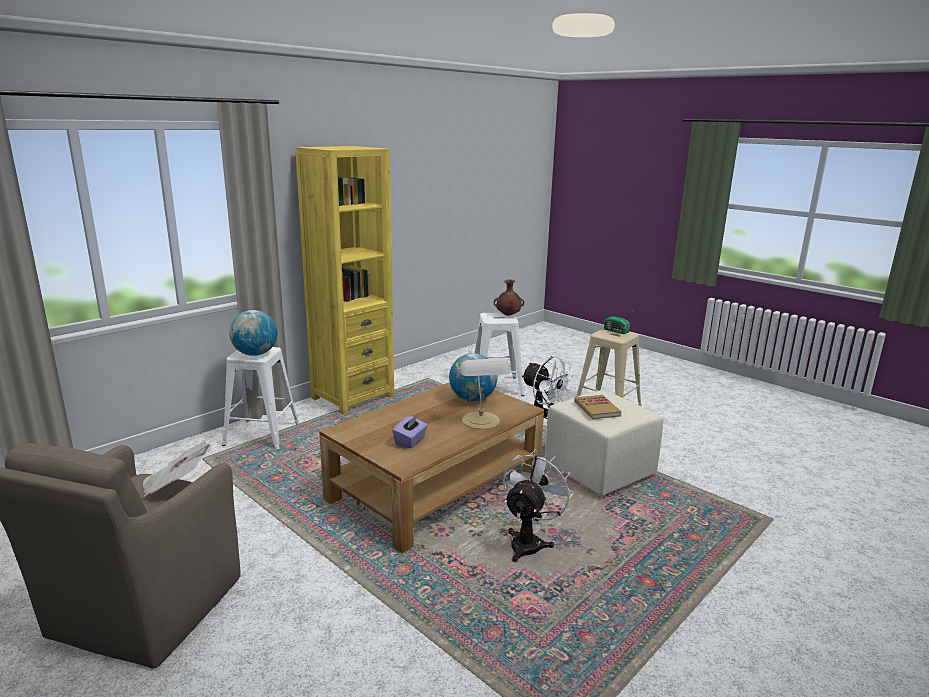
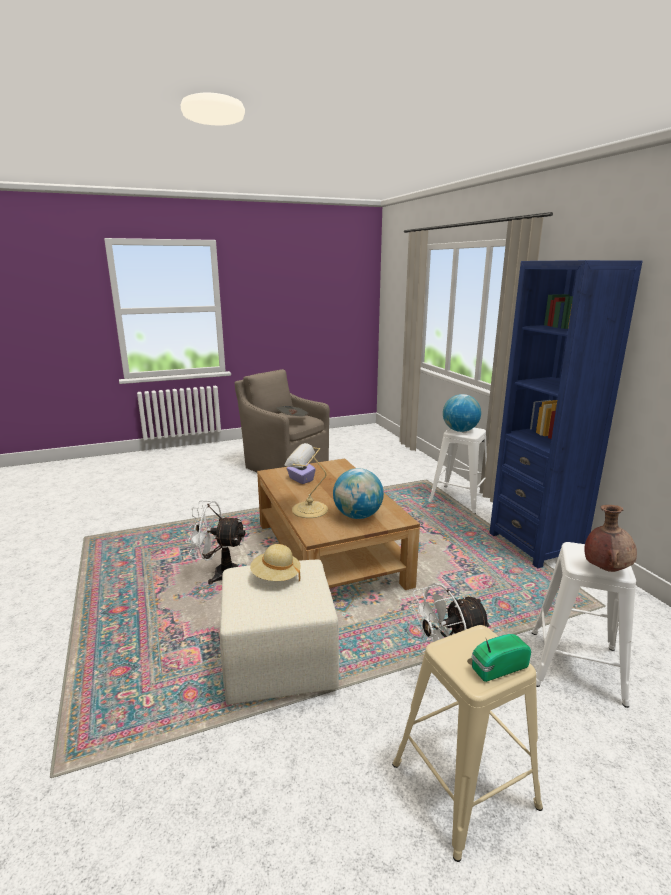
camera: 115 degrees right, 0 degrees up
yellow bookcase [295,146,394,414] -> blue bookcase [490,260,643,568]
white fan [503,449,574,562] -> white fan turned 135 degrees clockwise [186,501,246,584]
book [574,395,622,419] -> beige hat [250,544,301,581]

